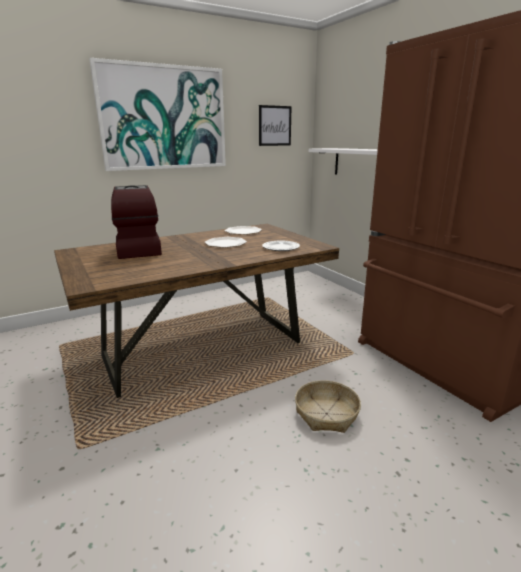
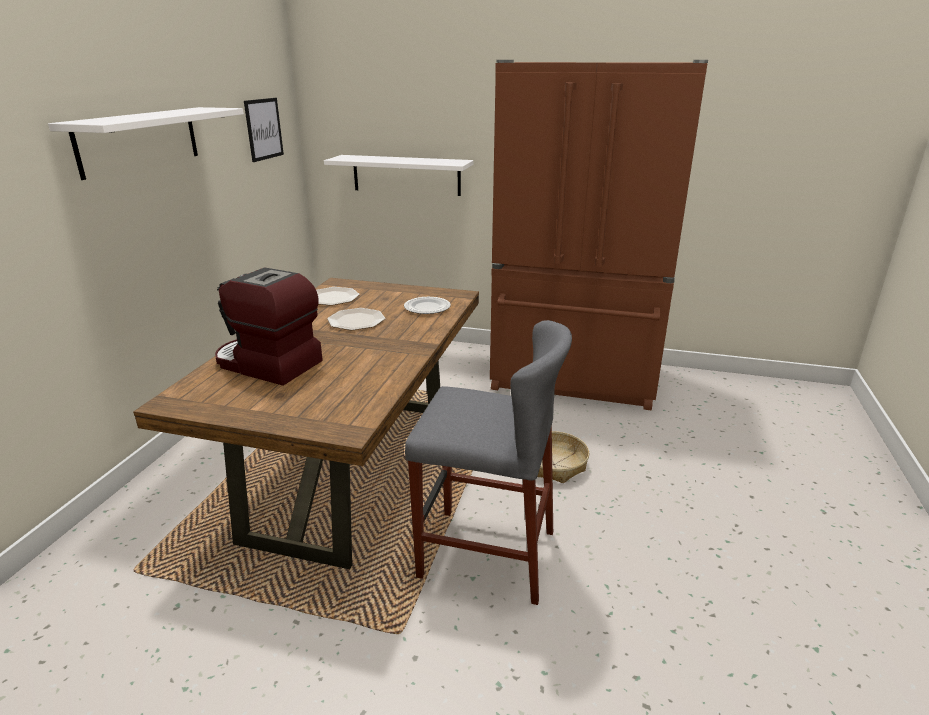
camera: 45 degrees left, 5 degrees up
picture [89,58,226,171] -> white shelf [48,107,244,180]
none -> grey stool [405,320,572,605]

